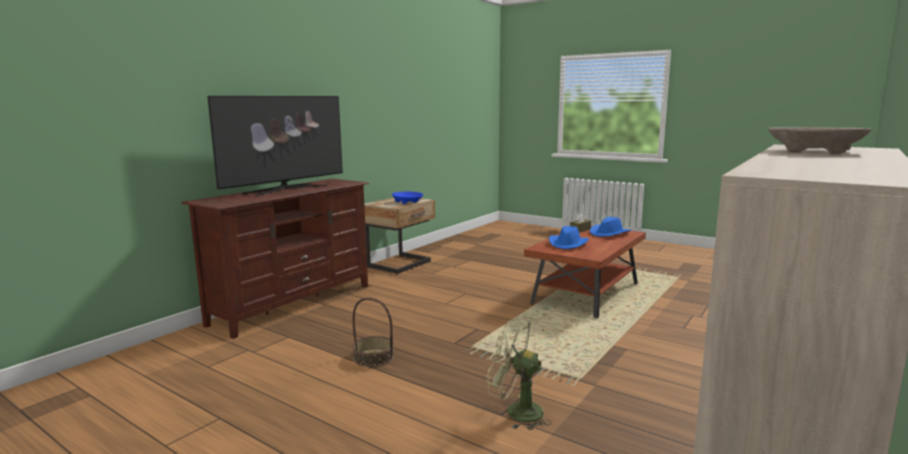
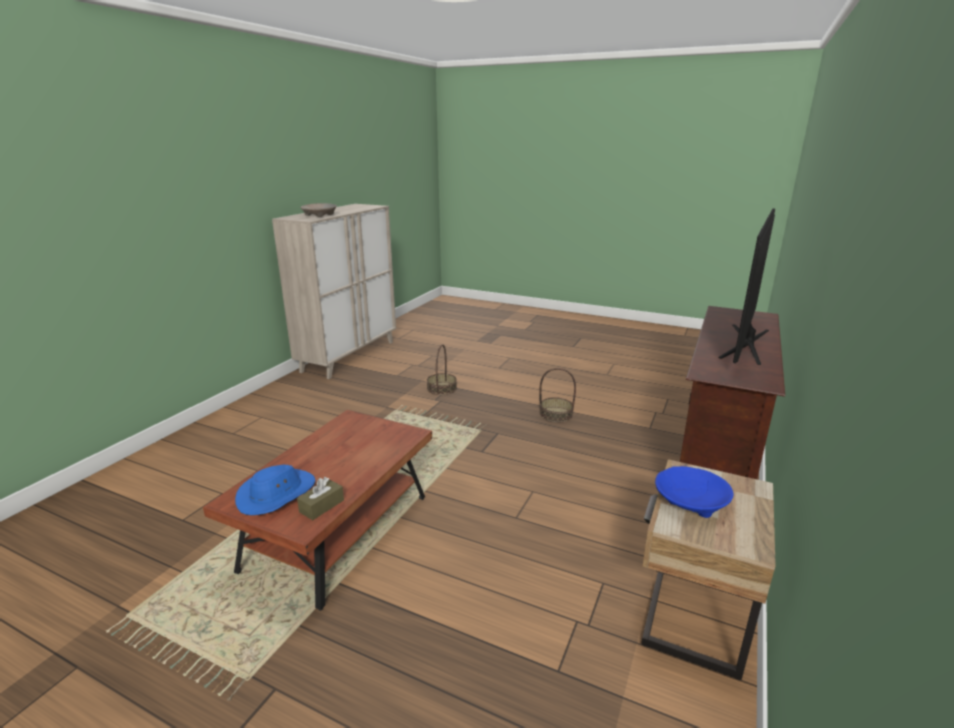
camera: 170 degrees right, 10 degrees up
green fan [487,318,552,430] -> basket [427,344,457,395]
blue hat [549,226,589,249] -> none

